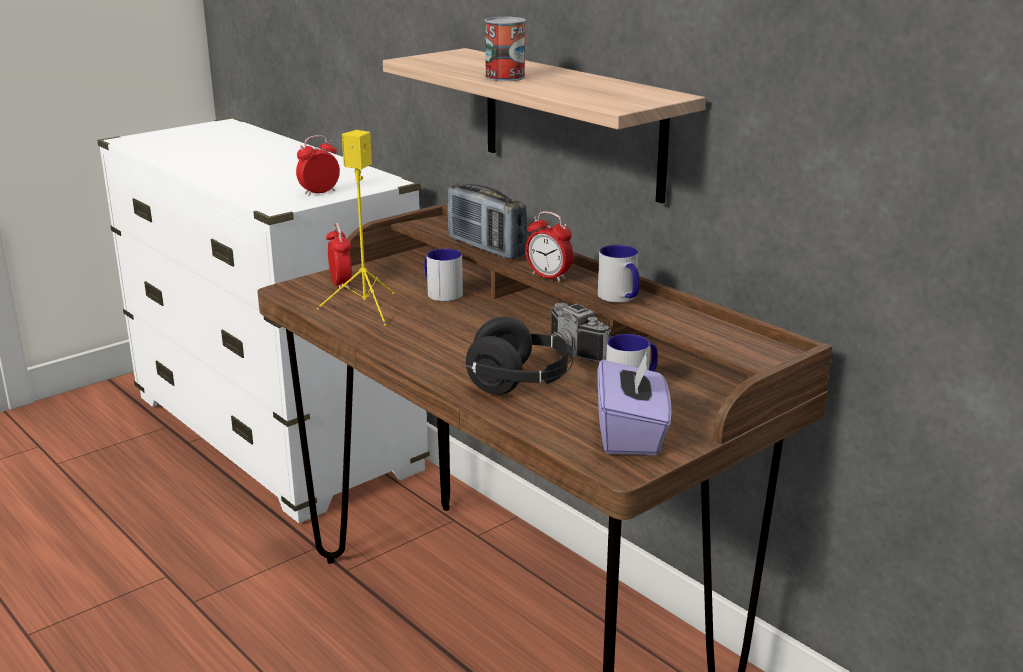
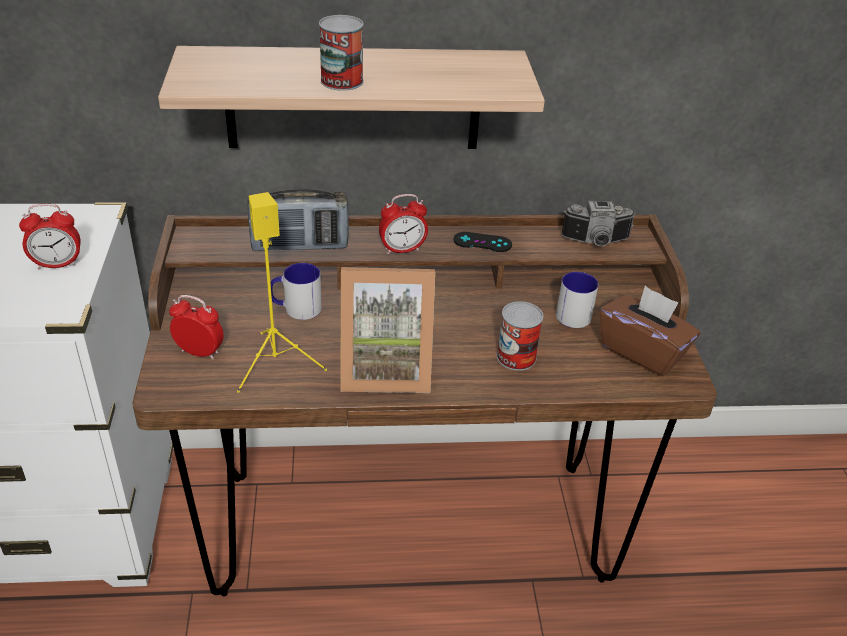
camera: 55 degrees left, 15 degrees up
alarm clock [296,135,340,196] -> alarm clock turned 105 degrees counterclockwise [19,204,81,269]
black headphones [466,317,573,395] -> can [497,301,543,371]
camera [551,303,611,362] -> camera moved to [561,201,636,246]
purple tissue box [597,351,671,455] -> brown tissue box [599,286,700,376]
mug [598,245,640,303] -> black game controller [454,232,512,252]
none -> picture frame [340,267,435,393]

